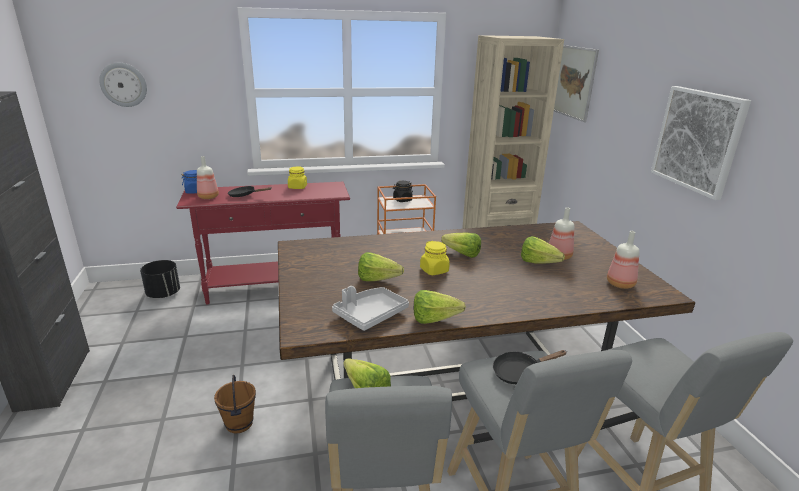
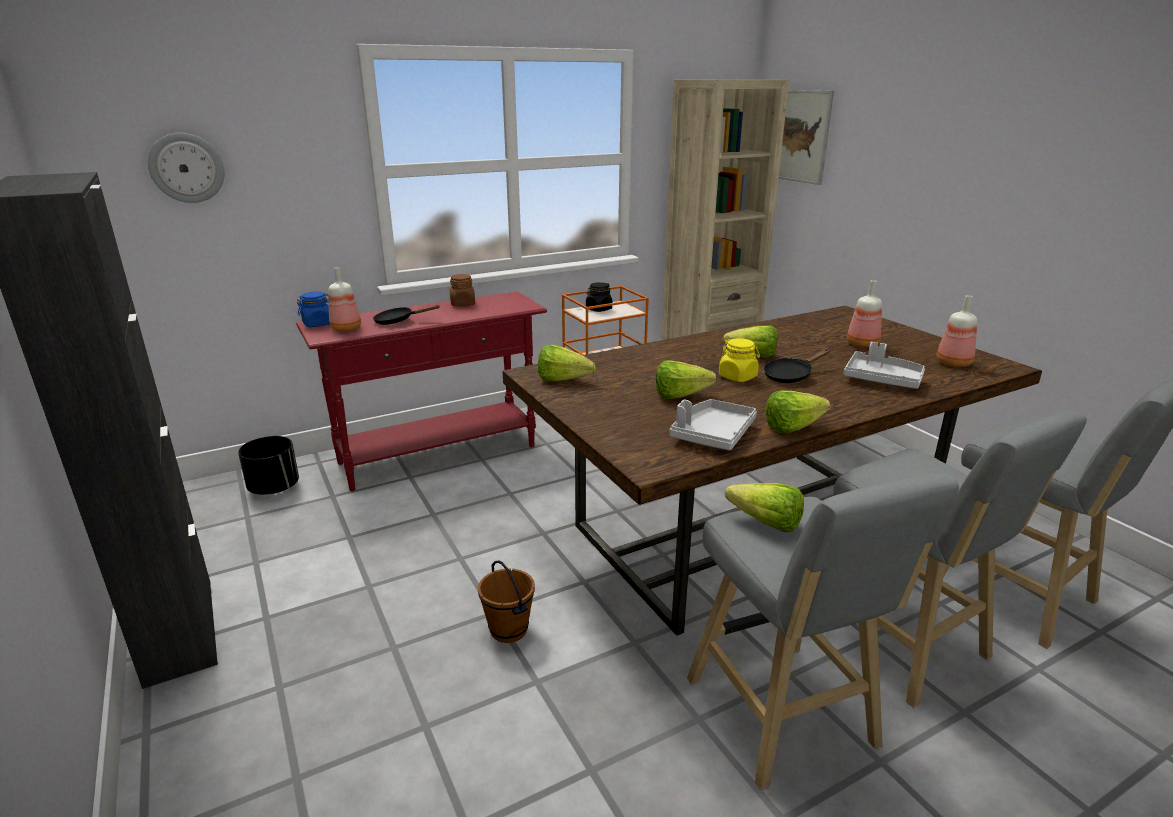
camera: 15 degrees left, 0 degrees up
yellow jar [288,166,307,189] -> brown jar [450,274,475,306]
black frying pan [493,350,567,384] -> black frying pan moved to [764,349,830,383]
lettuce [521,236,565,264] -> lettuce moved to [538,344,596,381]
picture [651,86,751,200] -> none
none -> grey tray [844,342,925,389]

